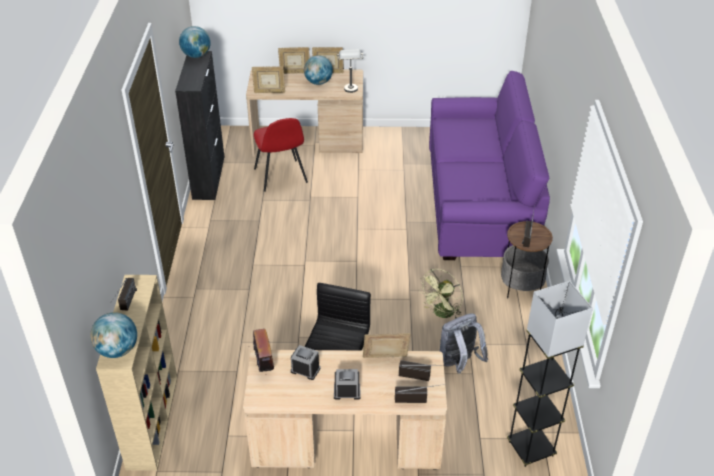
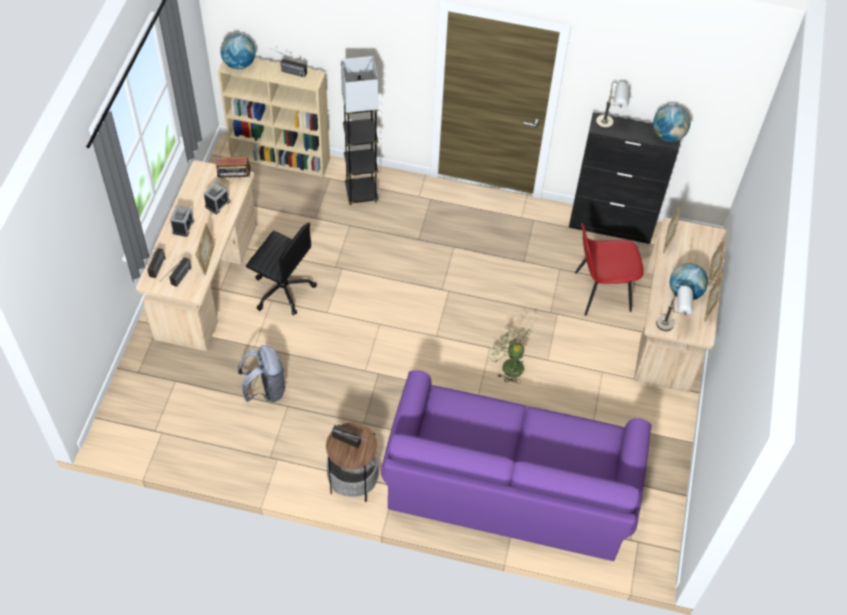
camera: 100 degrees right, 15 degrees up
green fan [418,269,463,319] -> green fan moved to [487,323,532,384]
black floor lamp [507,281,593,467] -> black floor lamp moved to [341,56,378,205]
none -> grey table lamp [596,81,630,129]

